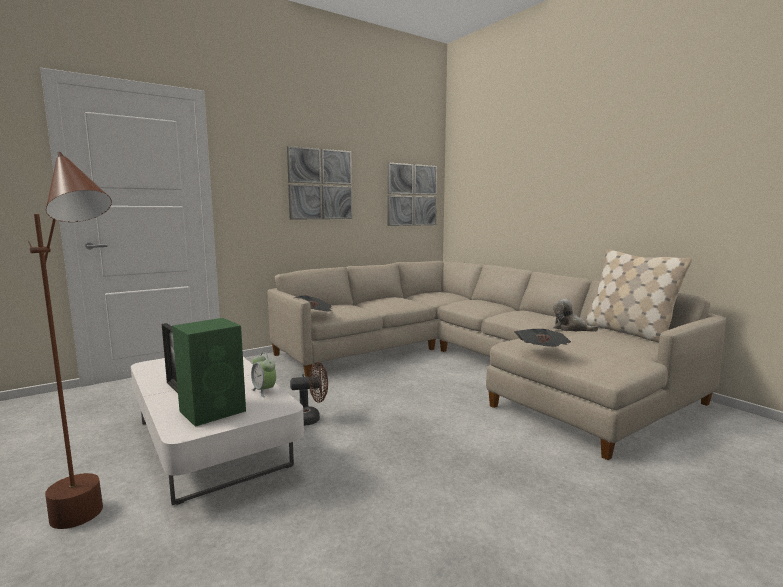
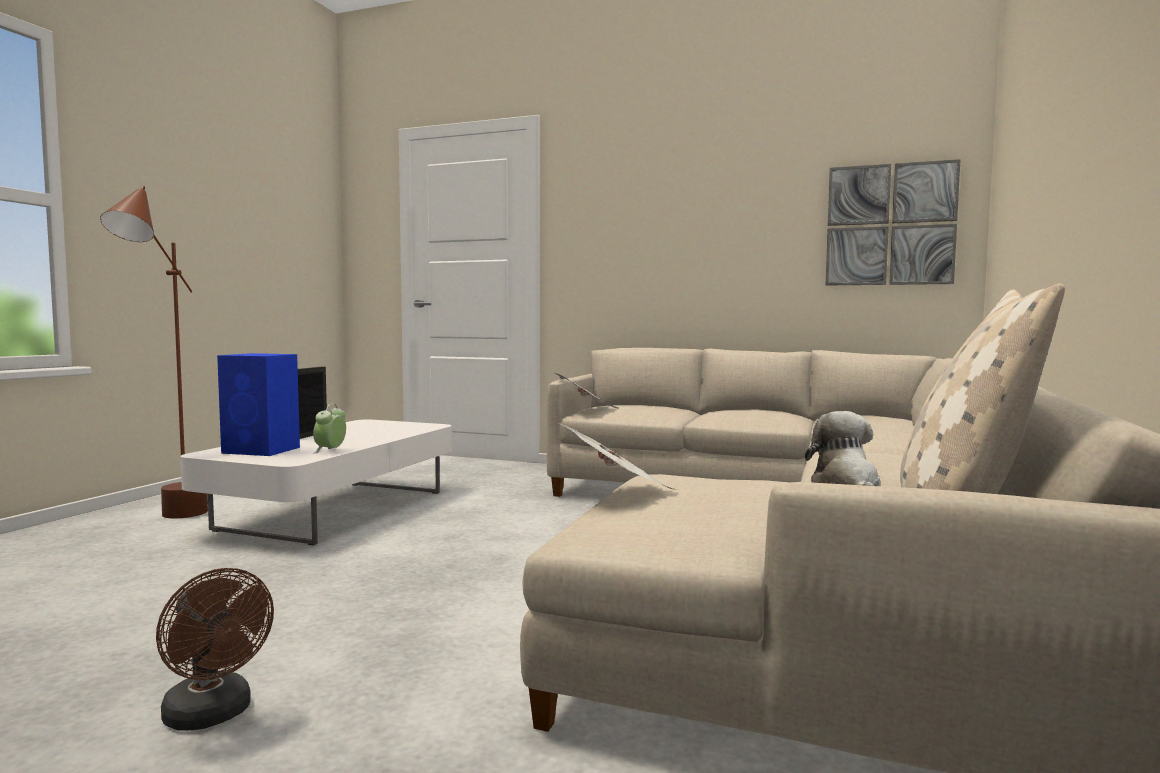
camera: 55 degrees right, 5 degrees down
green speaker [172,318,246,427] -> blue speaker [217,353,300,456]
picture [287,146,352,220] -> none
brown fan [290,362,328,426] -> brown fan moved to [156,568,274,731]

